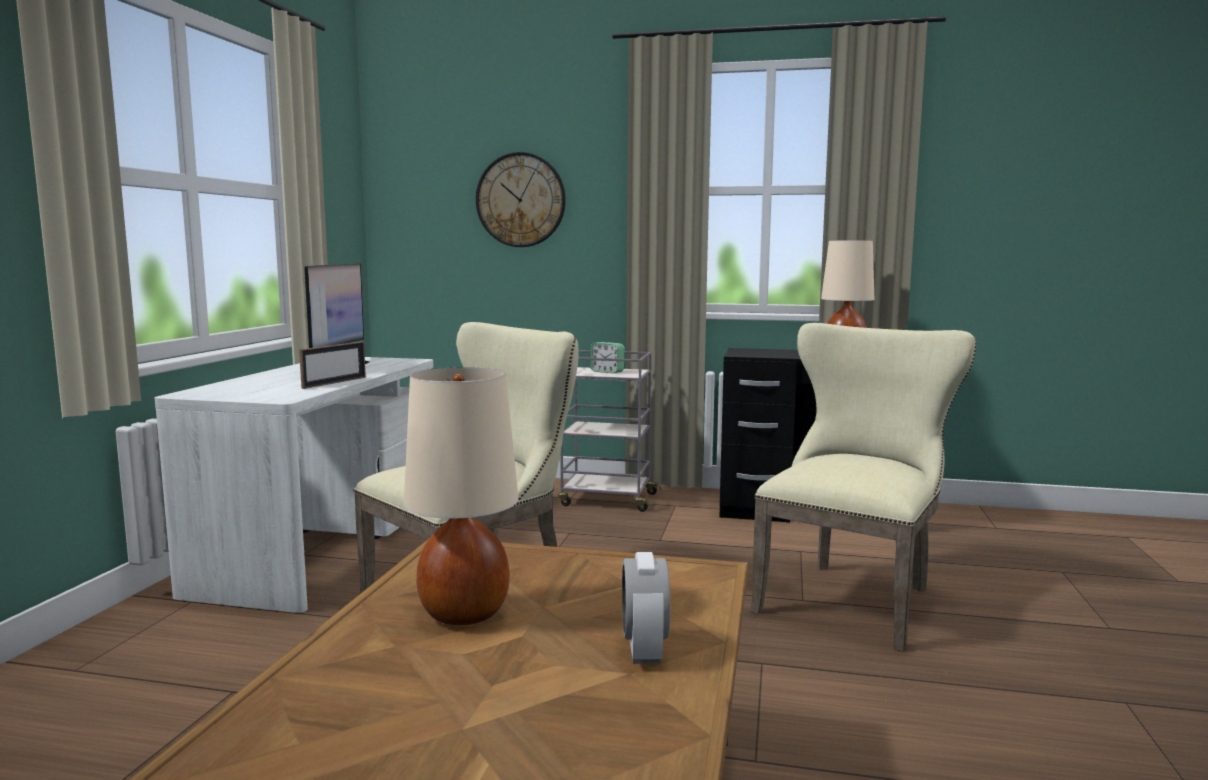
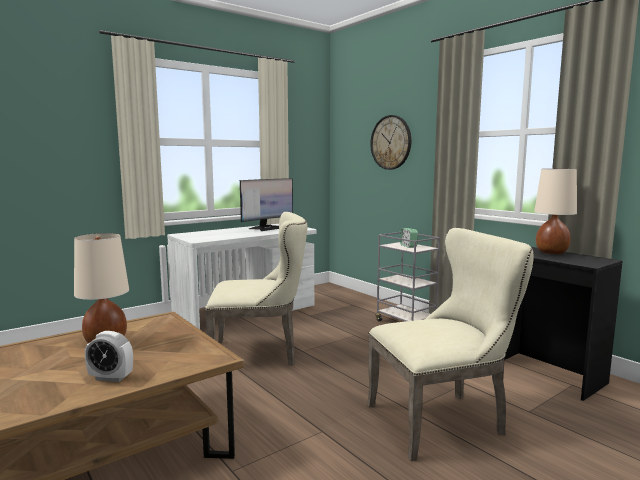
camera: 40 degrees right, 0 degrees up
picture frame [299,341,366,389] -> none
alarm clock [622,552,670,664] -> alarm clock turned 120 degrees counterclockwise [85,331,133,382]

